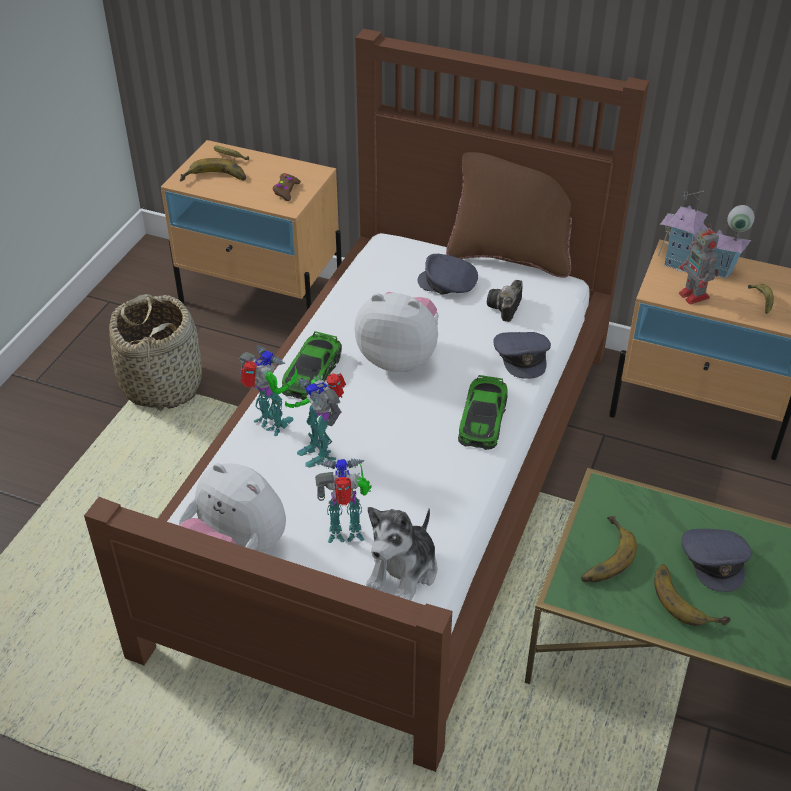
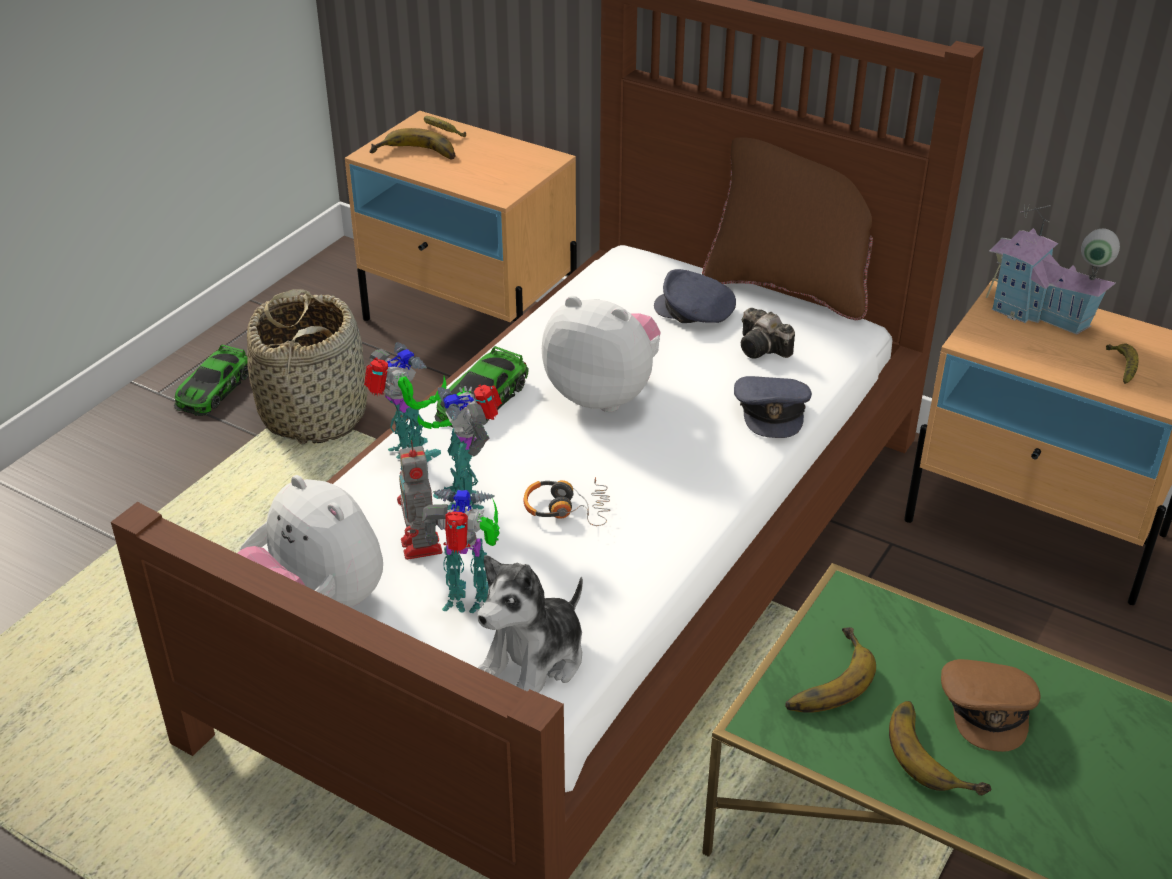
camera: 10 degrees right, 5 degrees down
brown game controller [273,173,301,201] -> none
toy car [458,375,508,450] -> toy car moved to [174,344,249,416]
camera [487,280,523,322] -> camera turned 75 degrees counterclockwise [741,308,795,359]
toy robot [679,224,719,304] -> toy robot moved to [397,440,442,560]
grey cap [681,529,752,592] -> brown cap [941,659,1040,752]
none -> headphones [523,477,611,526]

